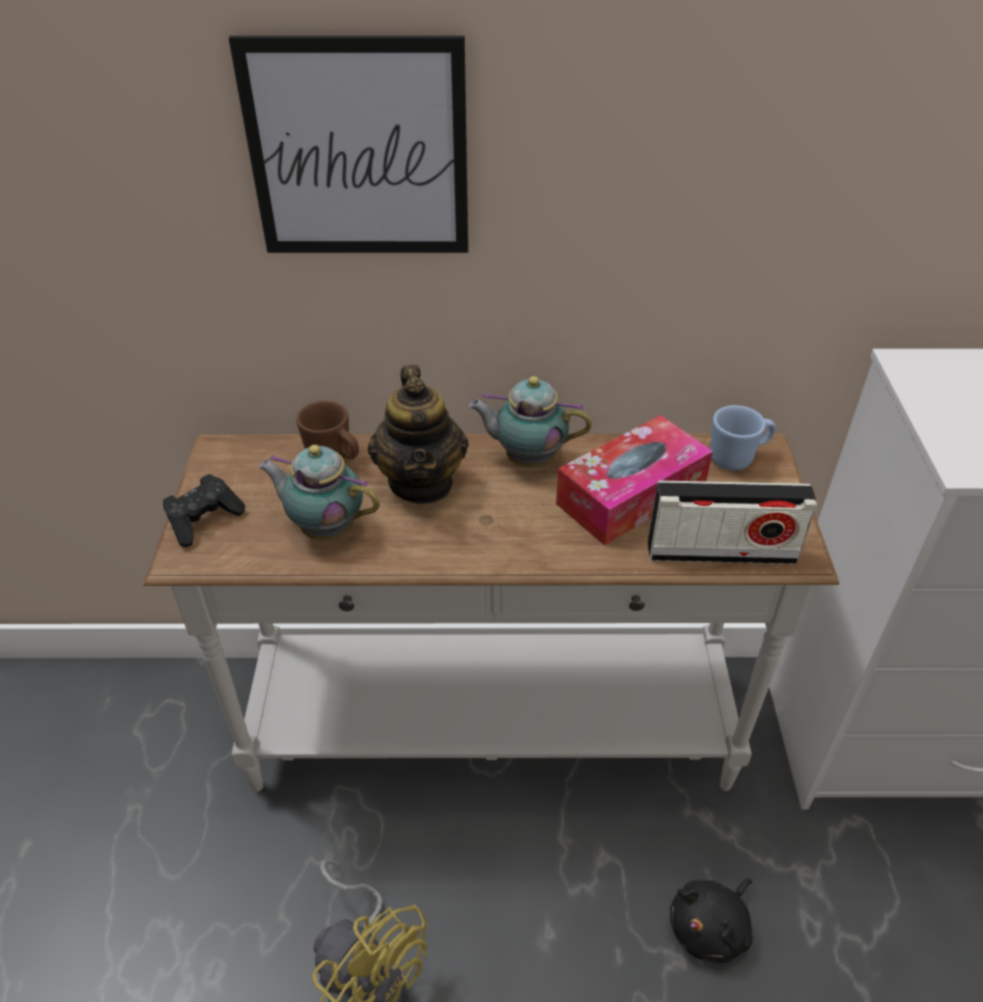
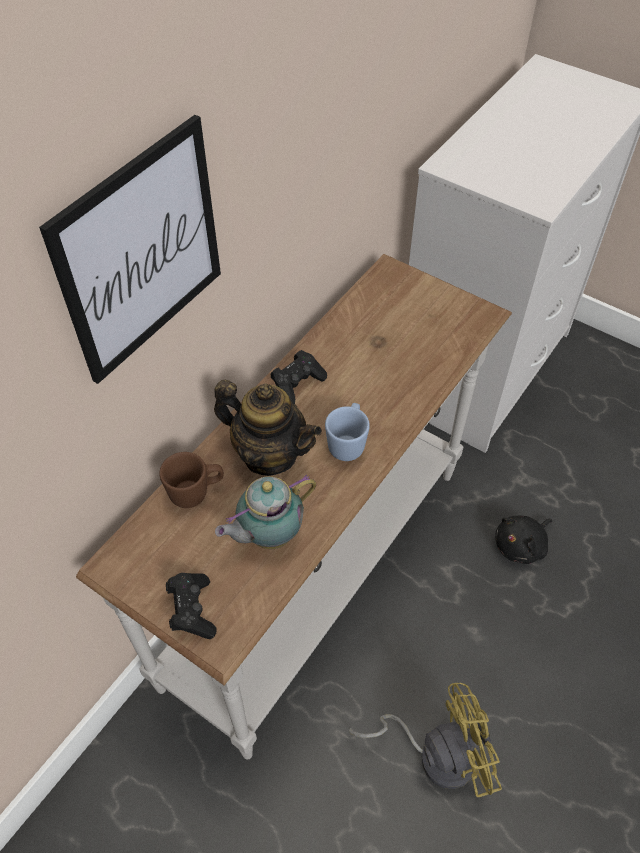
camera: 55 degrees left, 10 degrees up
teapot [469,376,591,468] -> black game controller [271,350,327,404]
tissue box [556,415,713,545] -> none
radio [648,480,817,564] -> none
black plush toy [670,879,753,963] -> black plush toy turned 60 degrees clockwise [495,516,552,564]
blue mug [710,405,776,470] -> blue mug moved to [325,403,370,461]

